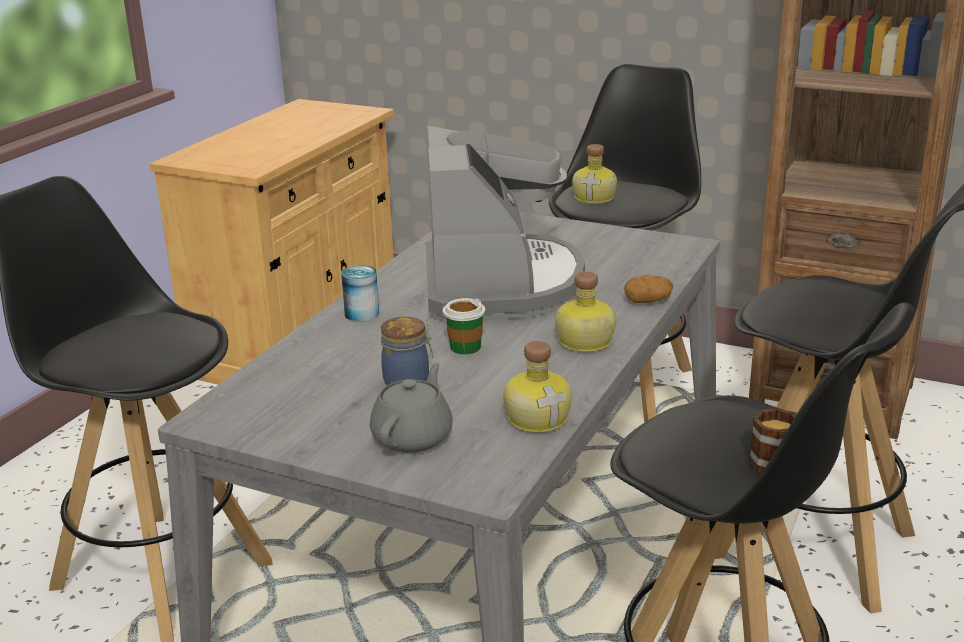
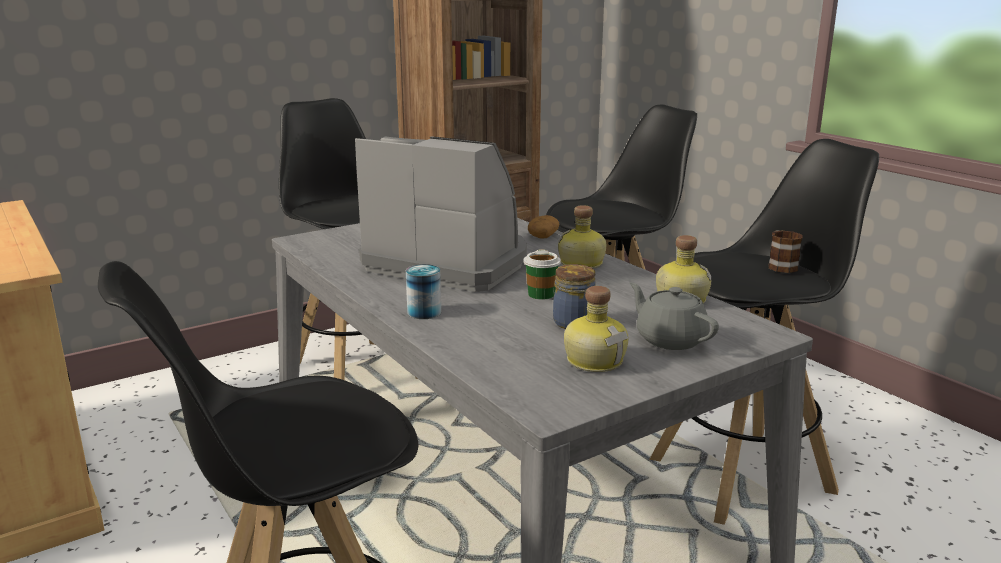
camera: 60 degrees left, 5 degrees down
bottle [572,144,617,204] -> bottle moved to [564,286,628,372]

